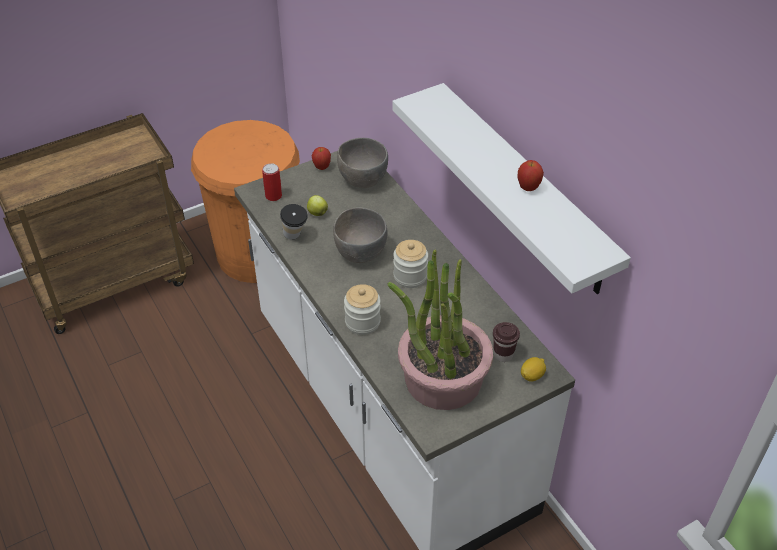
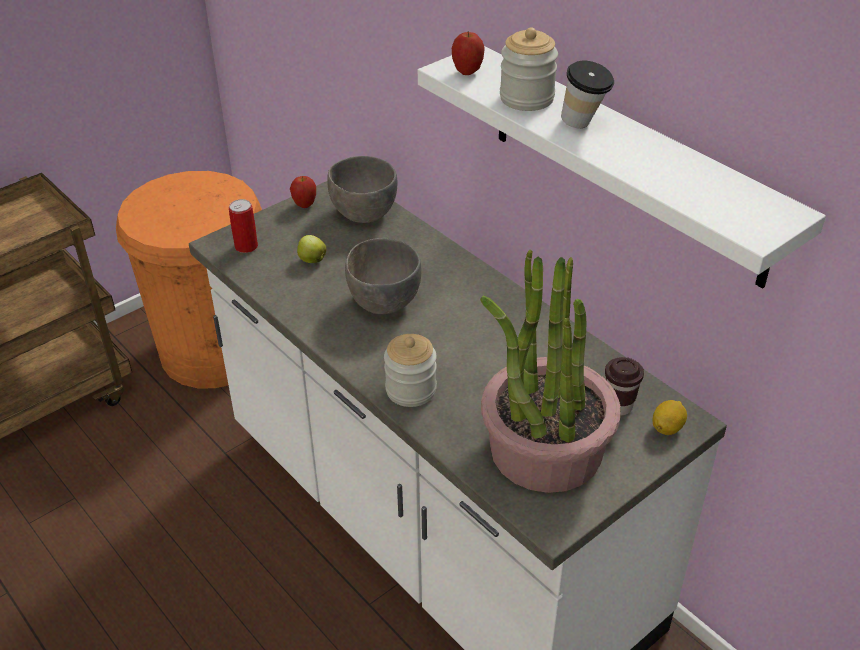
camera: 10 degrees left, 5 degrees down
cup [280,204,308,240] -> cup moved to [561,61,614,128]
jar [393,240,428,288] -> jar moved to [500,28,558,111]
apple [517,160,544,191] -> apple moved to [452,32,485,75]

